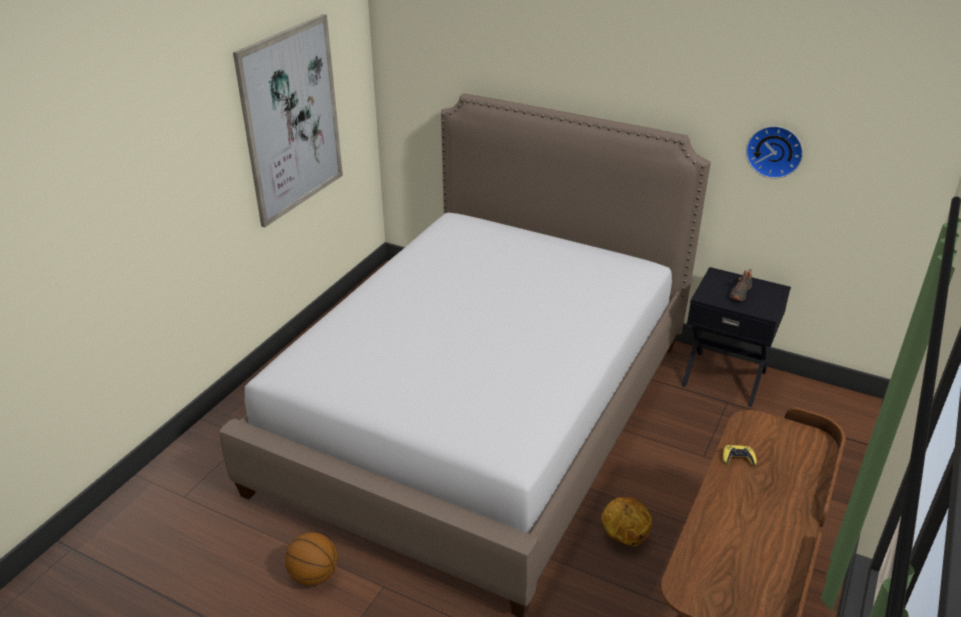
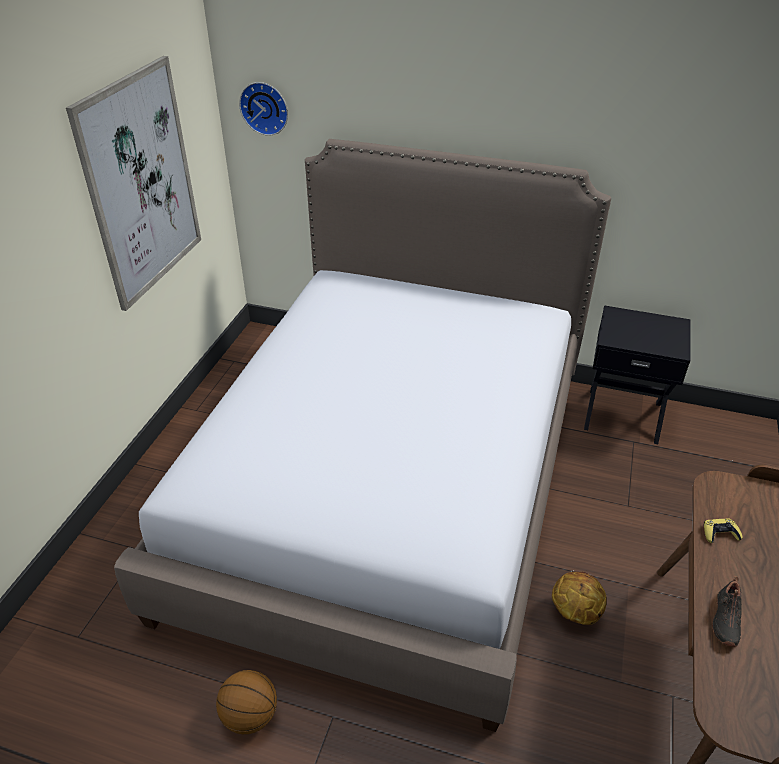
camera: 10 degrees left, 5 degrees up
black shoe [730,269,752,301] -> black shoe moved to [712,576,742,647]
wall clock [746,126,803,178] -> wall clock moved to [239,82,288,136]

